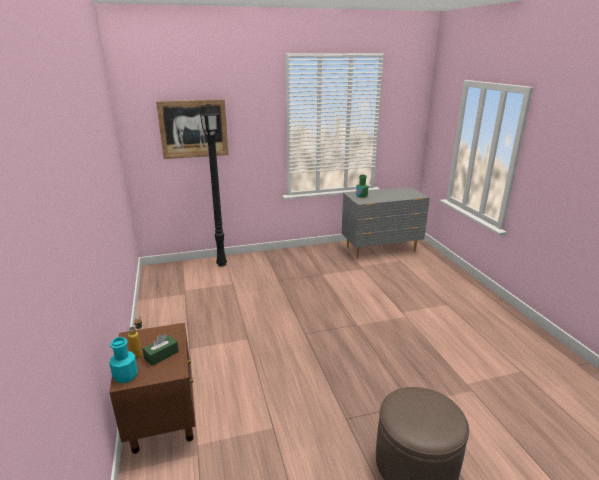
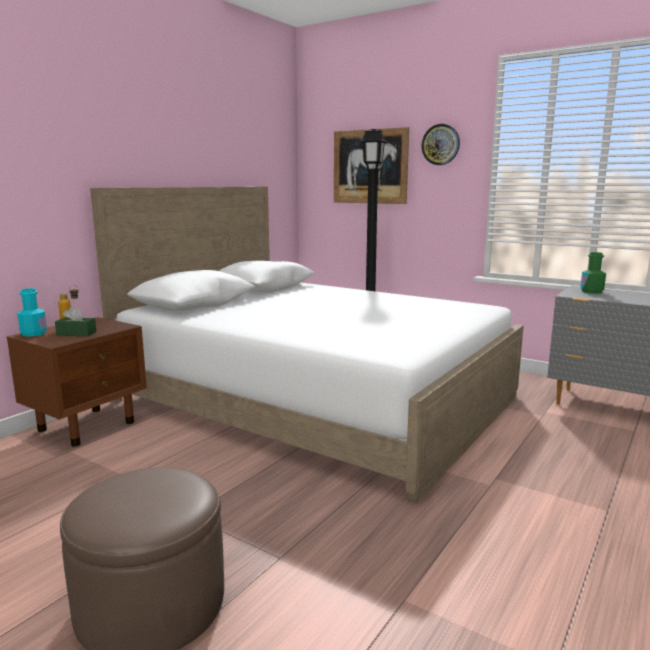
camera: 50 degrees right, 10 degrees down
none -> white bed [90,187,524,502]
none -> wall clock [421,124,460,165]

